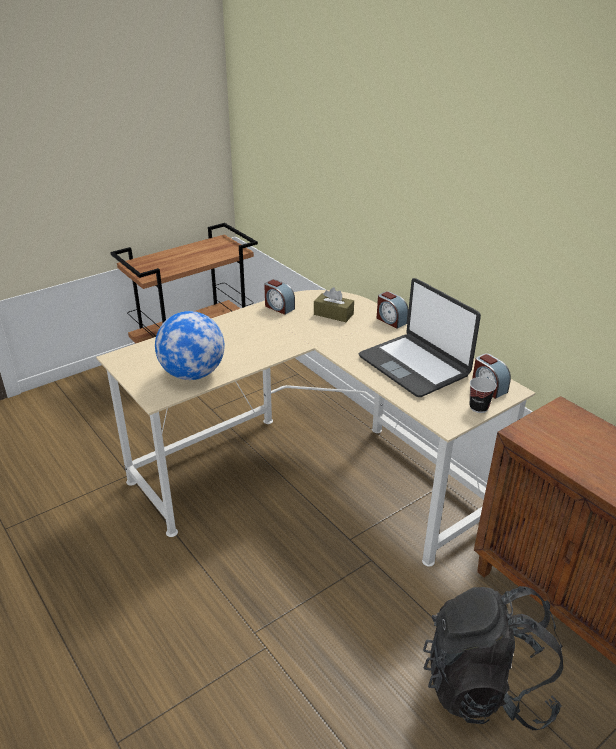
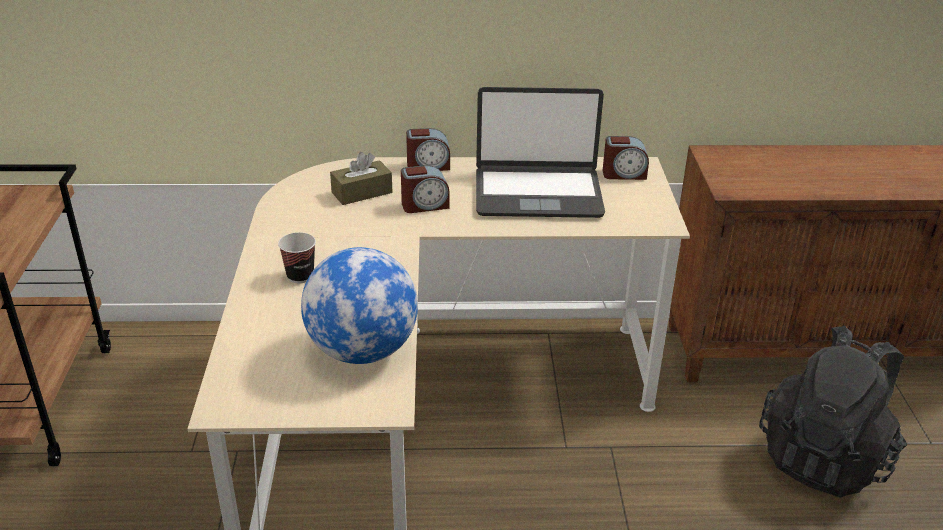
camera: 55 degrees left, 0 degrees up
alarm clock [264,279,295,315] -> alarm clock moved to [401,165,450,213]
cup [470,377,497,413] -> cup moved to [278,232,316,283]

